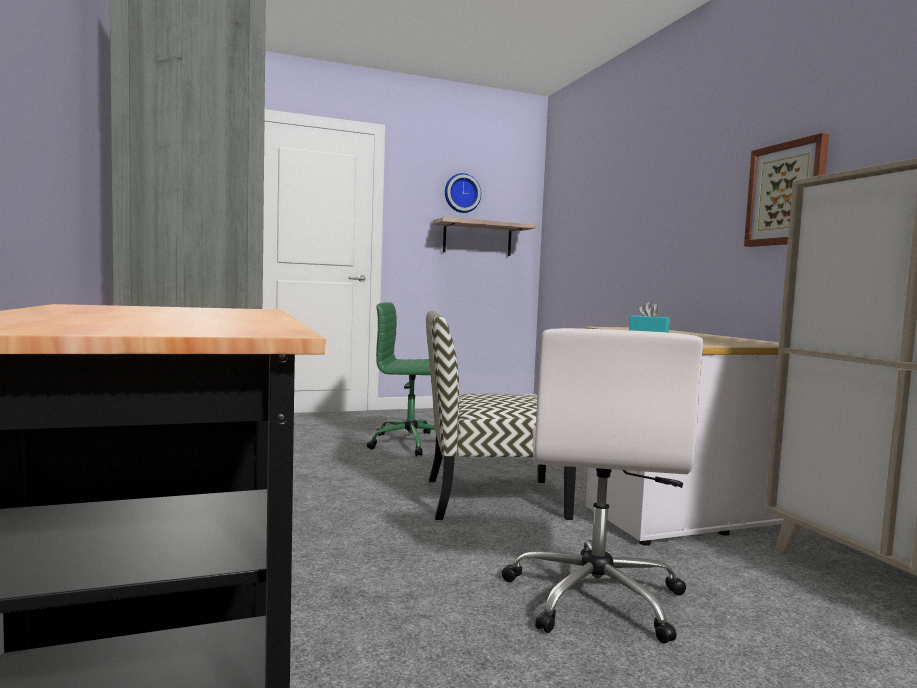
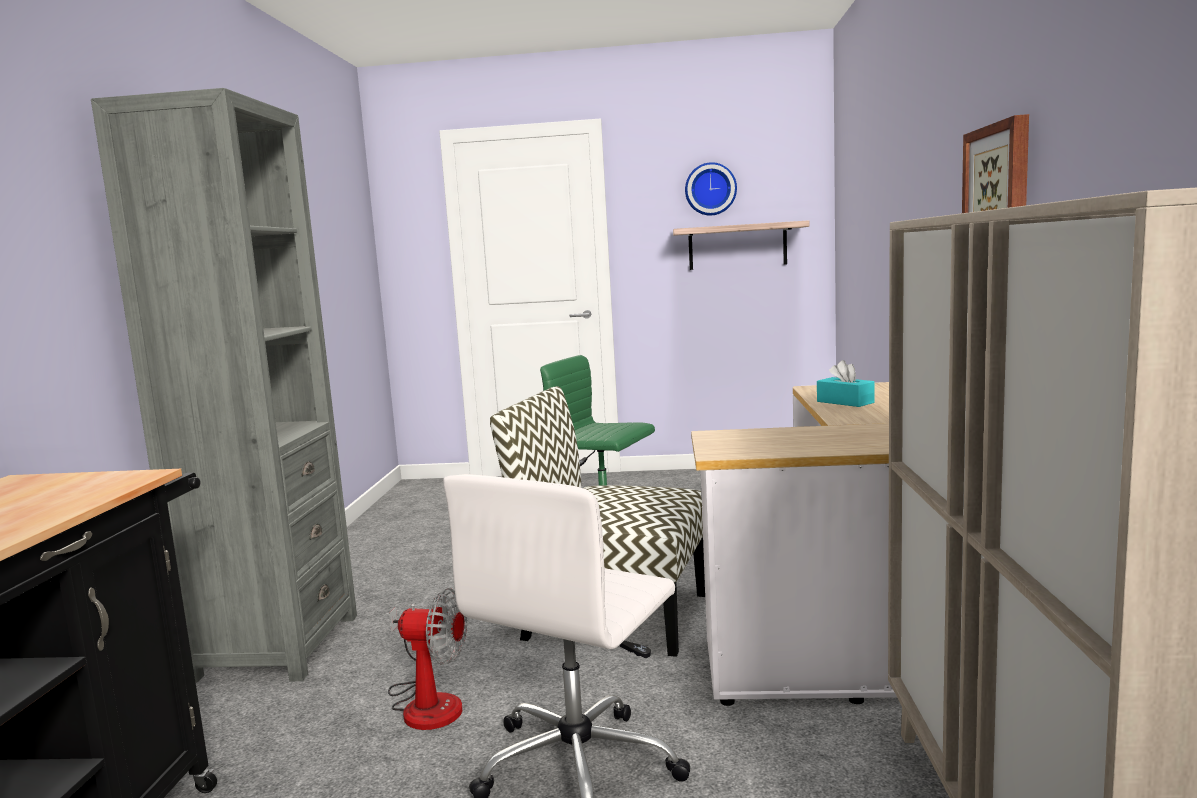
camera: 25 degrees right, 5 degrees up
none -> fan [388,588,467,730]

